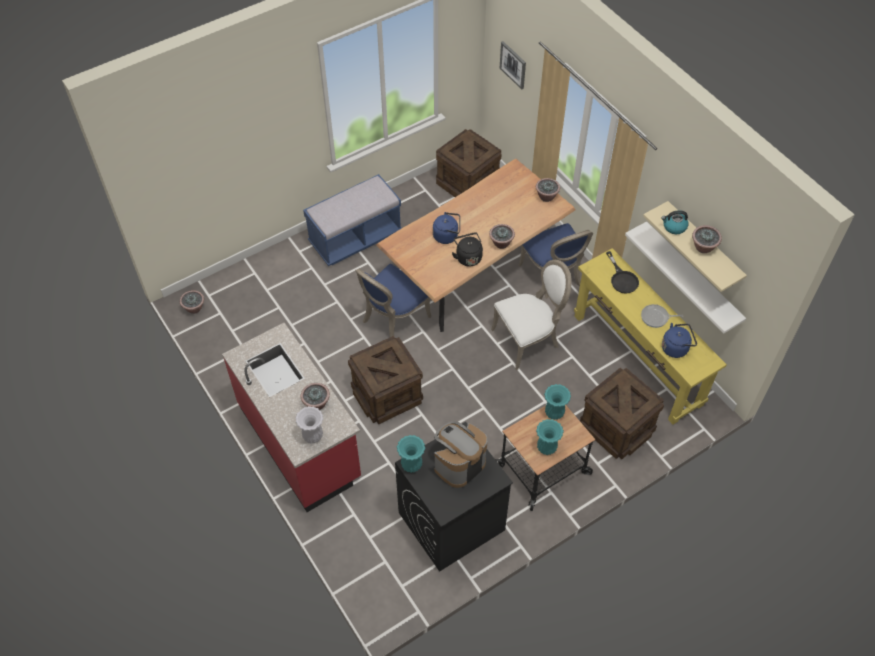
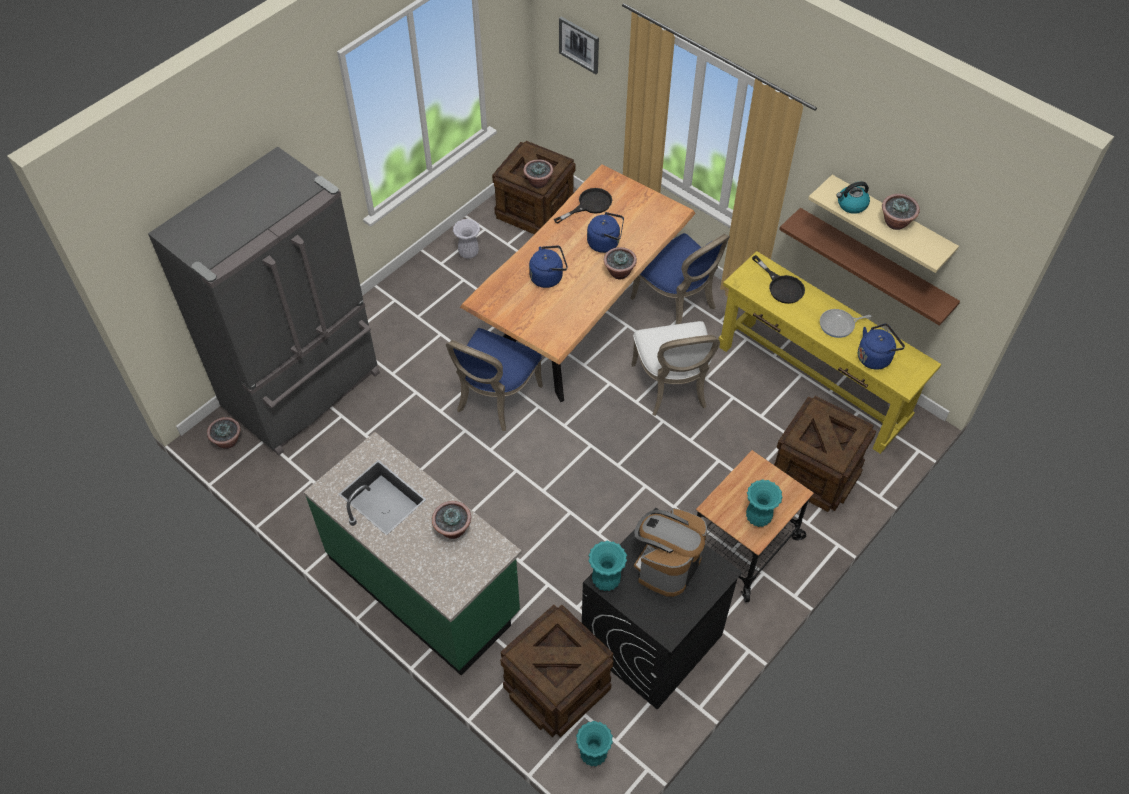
camera: 15 degrees left, 0 degrees up
red counter [222,323,361,512] -> green counter [304,432,522,676]
white vase [295,406,323,444] -> white vase moved to [453,219,480,259]
blue bench [303,174,402,266] -> none
crate [348,336,423,424] -> crate moved to [500,605,613,737]
black kettle [452,232,483,266] -> none
white chair [491,260,572,370] -> white chair turned 120 degrees clockwise [631,321,720,416]
potted plant [536,178,560,202] -> potted plant moved to [523,159,553,188]
turquoise vase [544,384,571,420] -> turquoise vase moved to [576,721,613,766]
white shelf [625,221,746,334] -> brown shelf [779,208,960,326]
none -> grey fridge [148,147,380,455]
none -> black frying pan [554,188,612,224]
none -> blue kettle [587,212,624,253]

